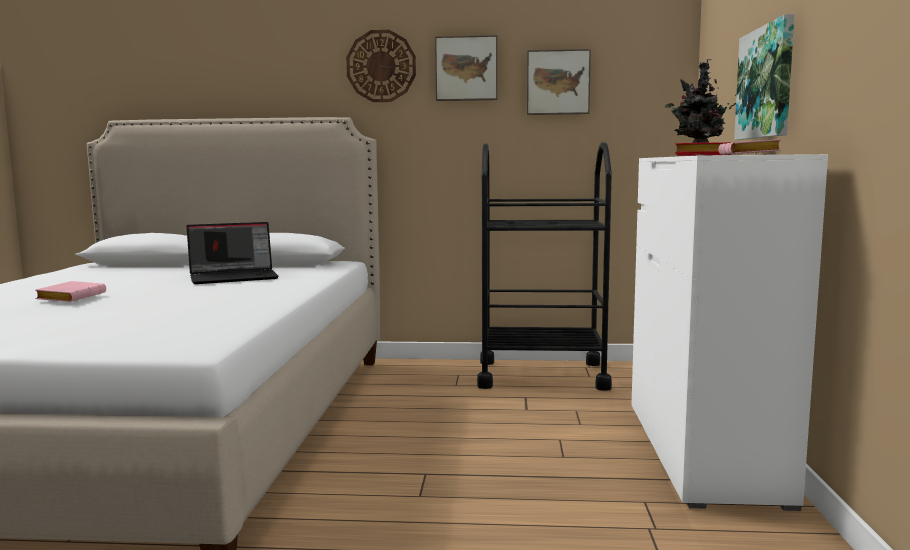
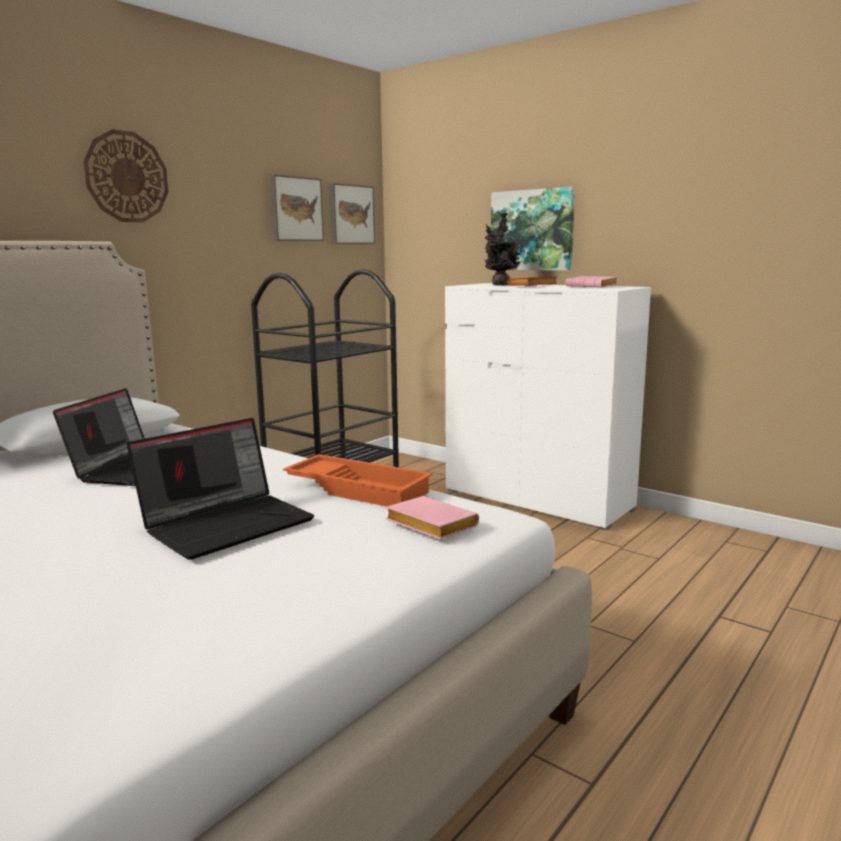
camera: 55 degrees left, 5 degrees up
pink book [35,281,106,302] -> pink book moved to [386,496,479,540]
picture [435,35,498,101] -> picture moved to [329,183,375,244]
none -> laptop [127,418,314,560]
none -> orange tray [283,454,433,506]

